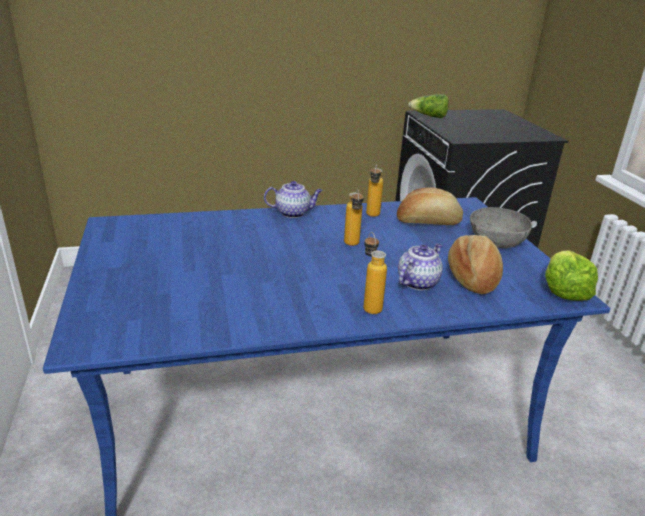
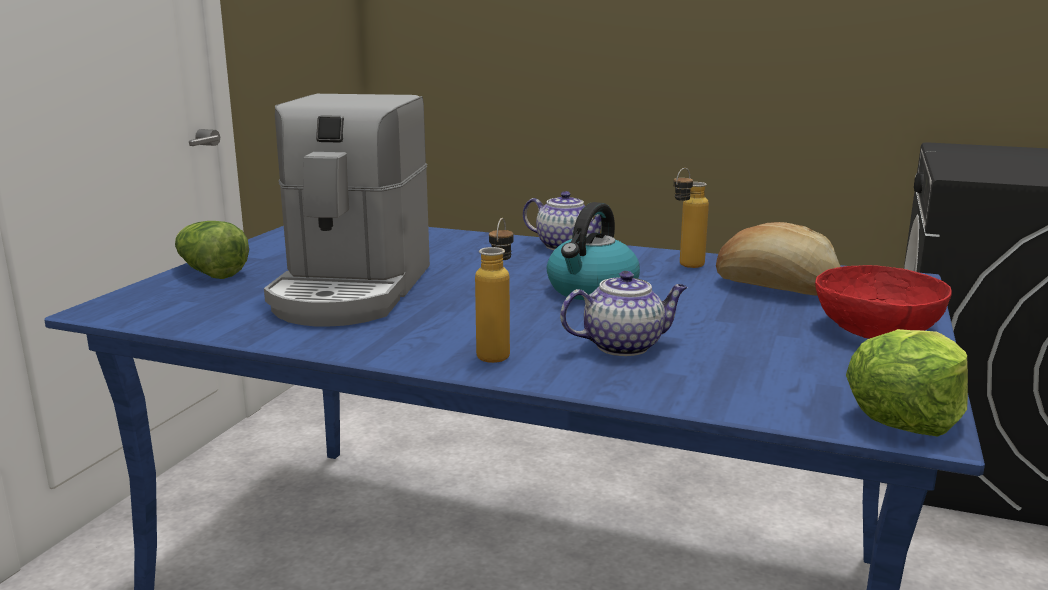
camera: 35 degrees right, 10 degrees down
bottle [344,189,364,246] -> kettle [547,202,640,300]
lettuce [408,94,449,118] -> lettuce moved to [175,221,249,279]
bread [448,235,503,294] -> none
grey bowl [470,207,532,248] -> red bowl [815,265,952,339]
none -> coffee machine [264,94,430,327]

